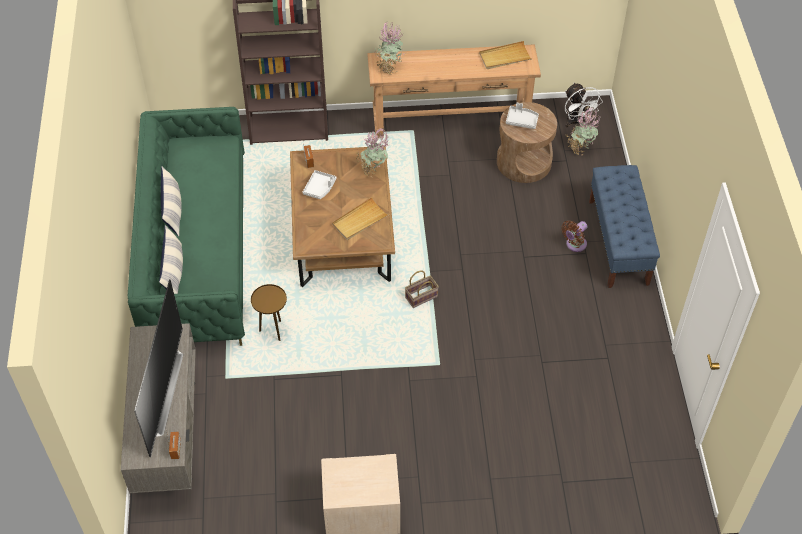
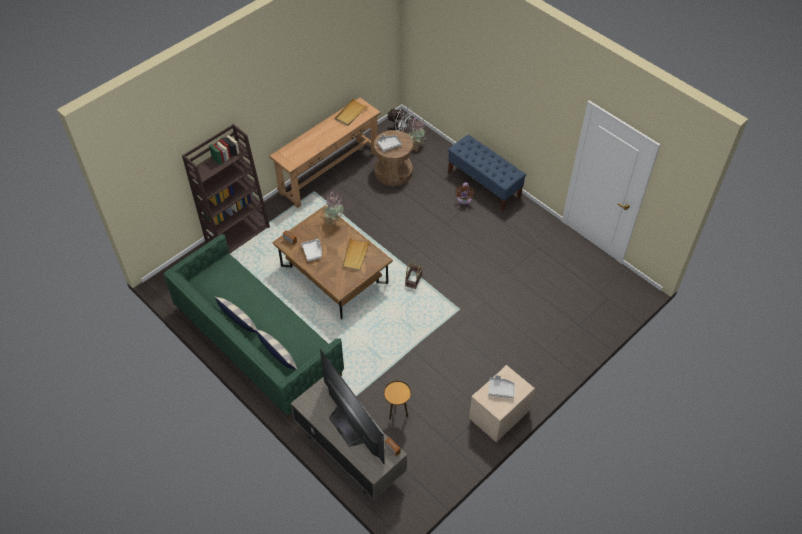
camera: 40 degrees left, 0 degrees up
brown side table [251,284,287,341] -> brown side table moved to [384,381,411,420]
potted plant [375,20,405,75] -> none
none -> grey tray [488,375,515,398]

